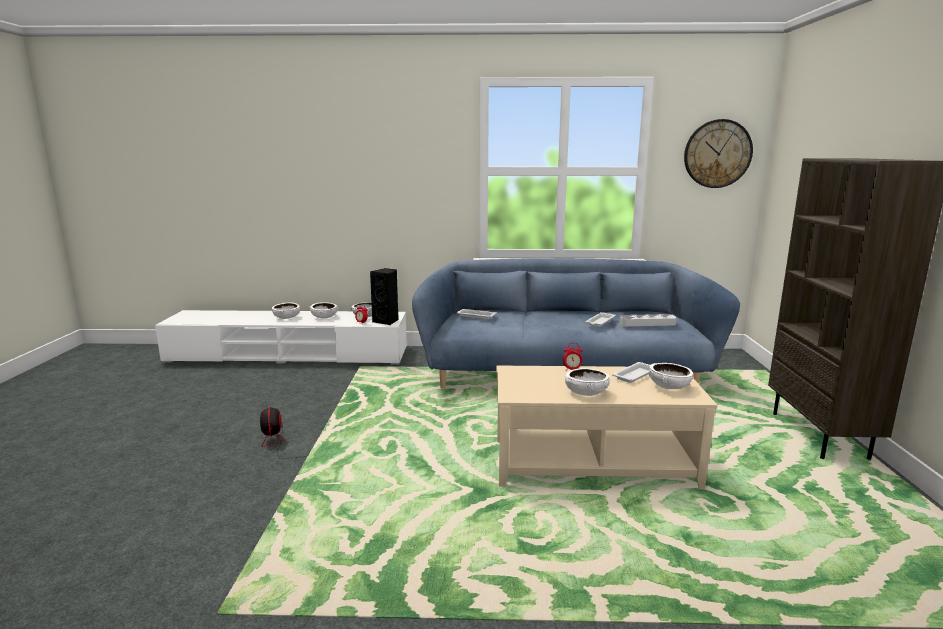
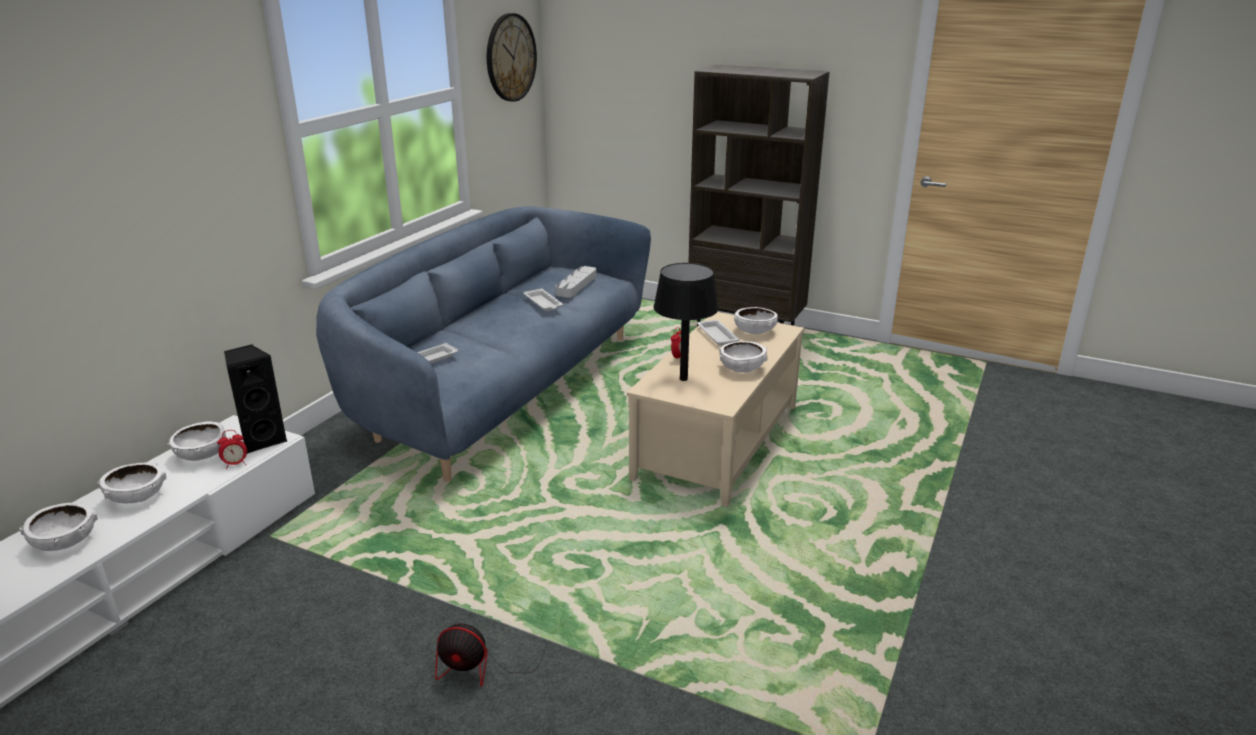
camera: 65 degrees left, 10 degrees up
none -> black table lamp [653,263,719,381]

